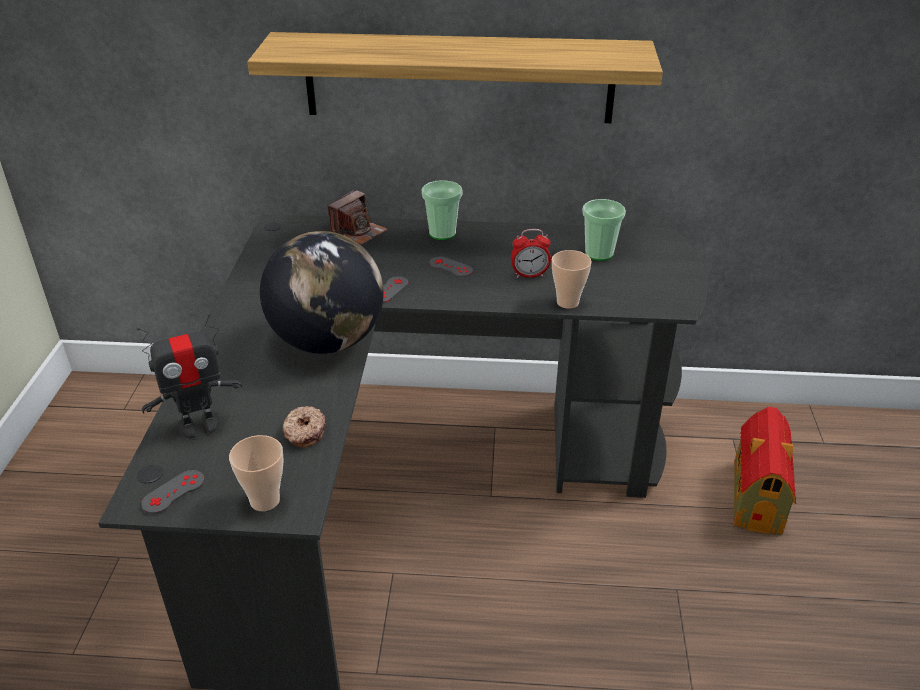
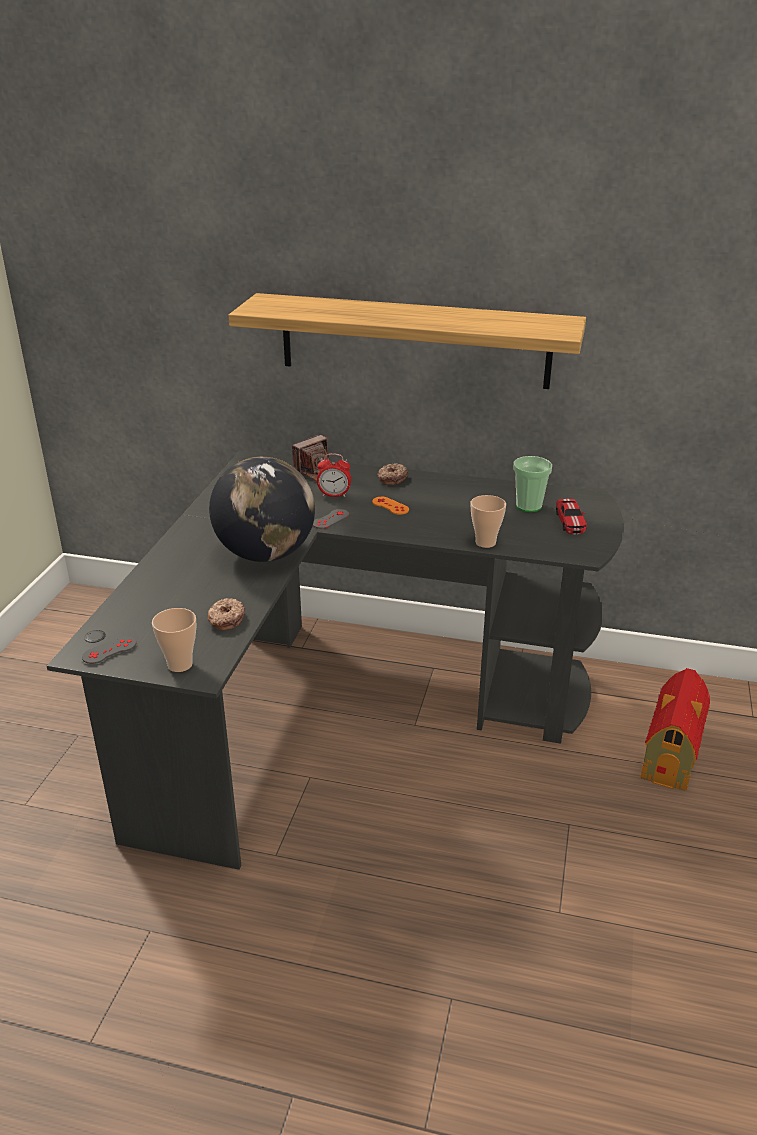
camera: 10 degrees right, 5 degrees down
toy robot [137,314,242,440] -> none
cup [422,180,463,240] -> donut [377,463,408,485]
grey game controller [429,257,473,277] -> orange game controller [372,497,409,515]
alarm clock [511,229,551,278] -> alarm clock moved to [317,453,351,497]
none -> toy car [556,499,587,534]

